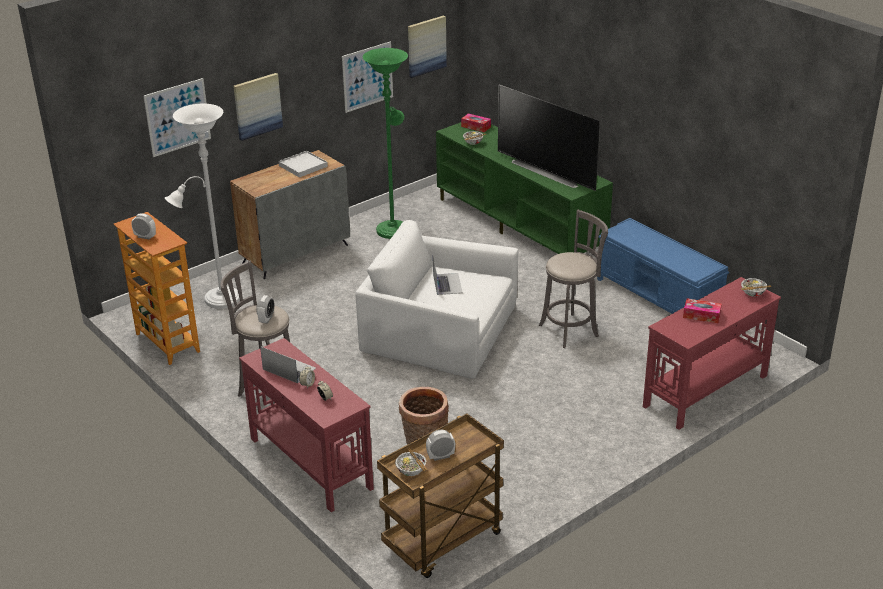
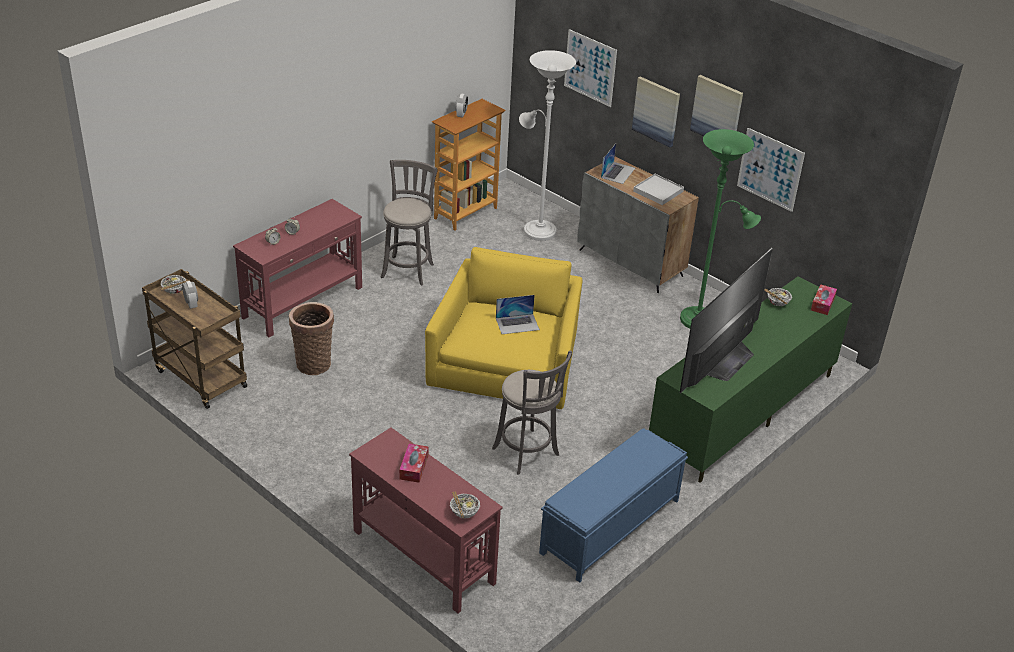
camera: 80 degrees right, 5 degrees up
alarm clock [256,295,274,324] -> none
laptop [260,346,316,383] -> laptop moved to [601,144,635,184]
white armchair [355,220,519,379] -> yellow armchair [425,247,583,409]
picture [408,15,447,78] -> picture moved to [690,75,743,136]

